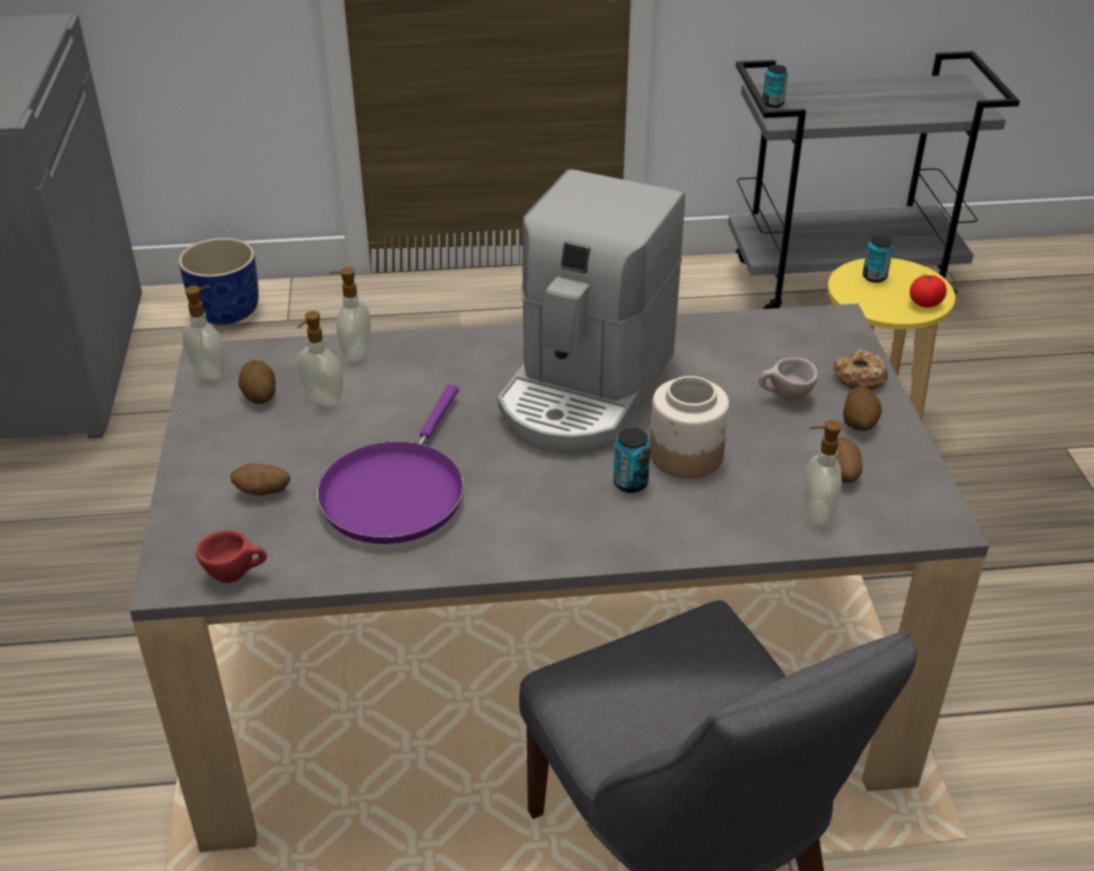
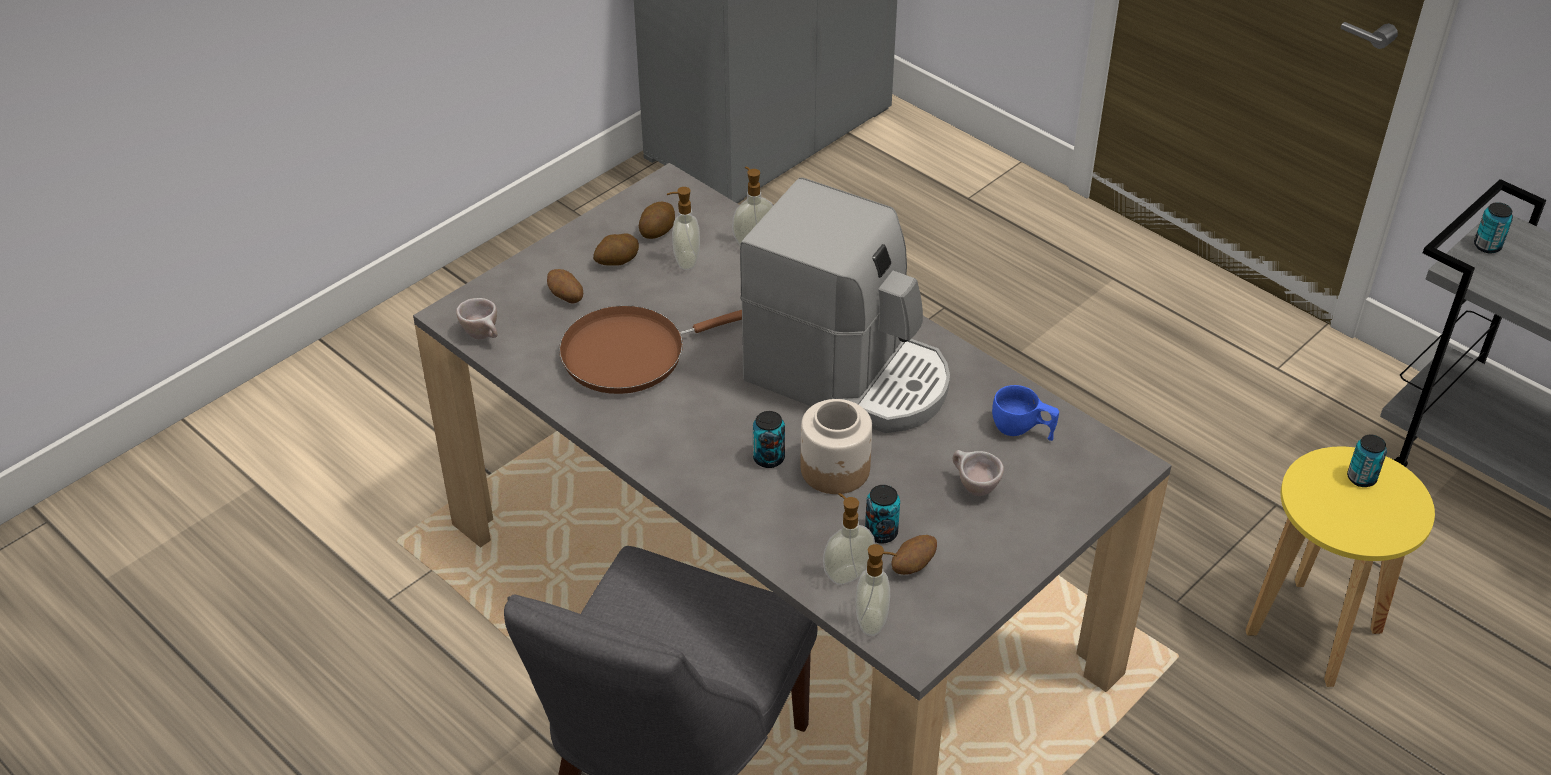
camera: 50 degrees right, 5 degrees up
blue planter [178,238,259,325] -> none
soap dispenser [182,286,226,380] -> soap dispenser moved to [856,544,897,636]
red cup [196,530,267,583] -> beige cup [456,298,498,340]
purple frying pan [317,385,464,544] -> brown frying pan [559,305,742,394]
coffee machine [498,169,685,454] -> coffee machine turned 135 degrees counterclockwise [740,178,950,433]
donut [833,349,888,390] -> none
potato [843,387,882,431] -> potato moved to [593,233,639,266]
tomato [910,274,947,308] -> none
none -> can [865,485,900,544]
none -> blue cup [992,385,1059,441]

